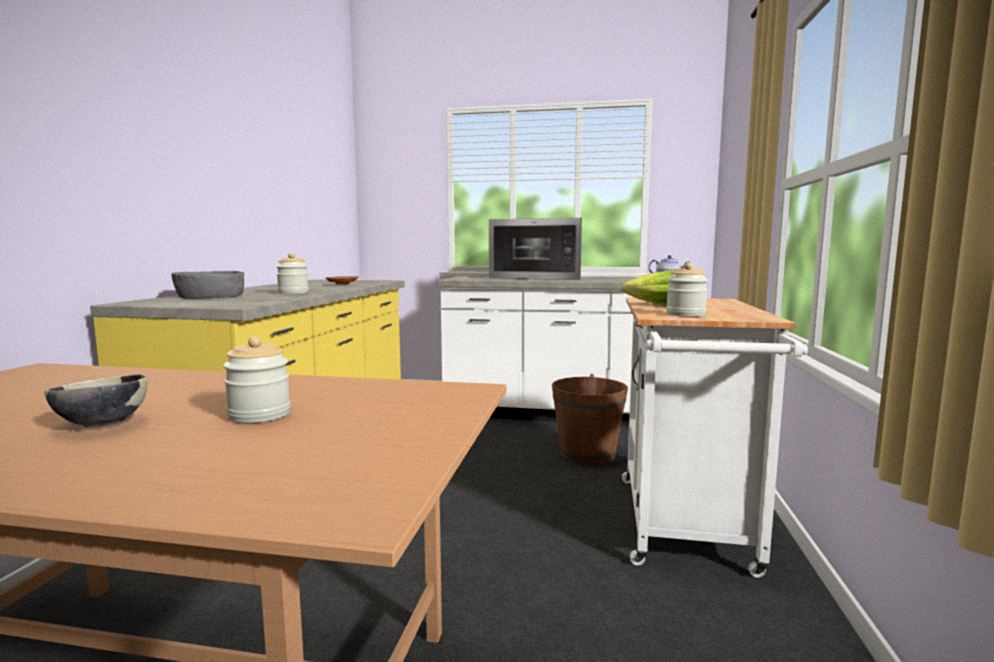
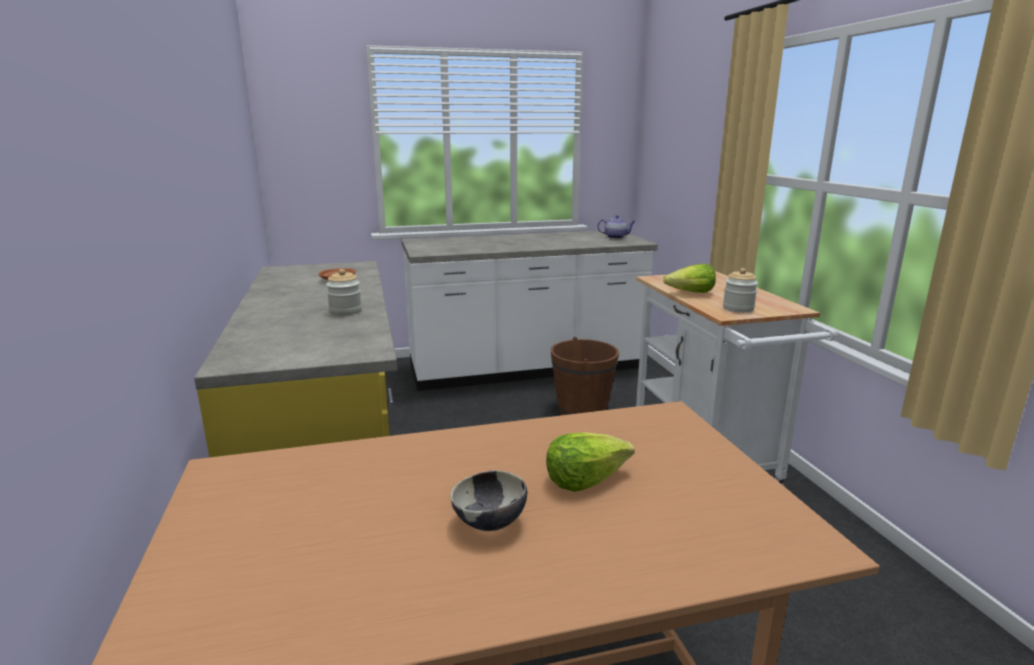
camera: 25 degrees left, 10 degrees up
grey bowl [171,271,244,299] -> none
jar [223,336,291,423] -> lettuce [546,432,635,492]
microwave [489,218,582,280] -> none

